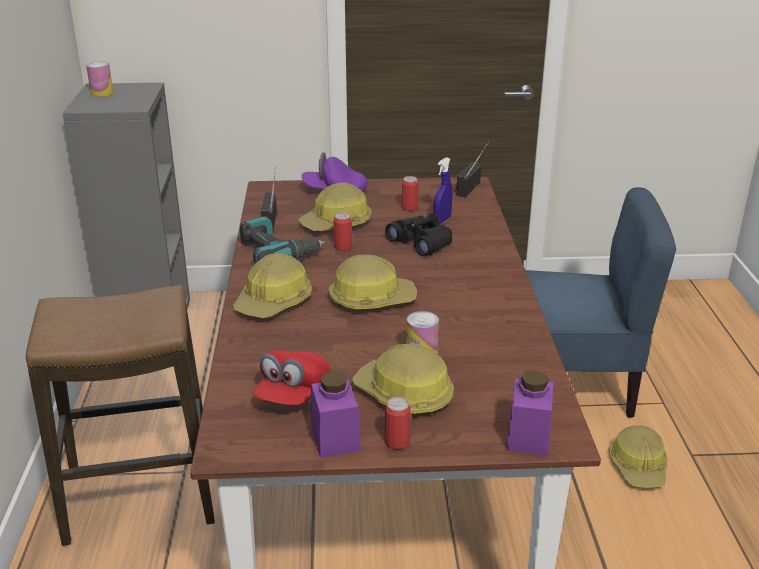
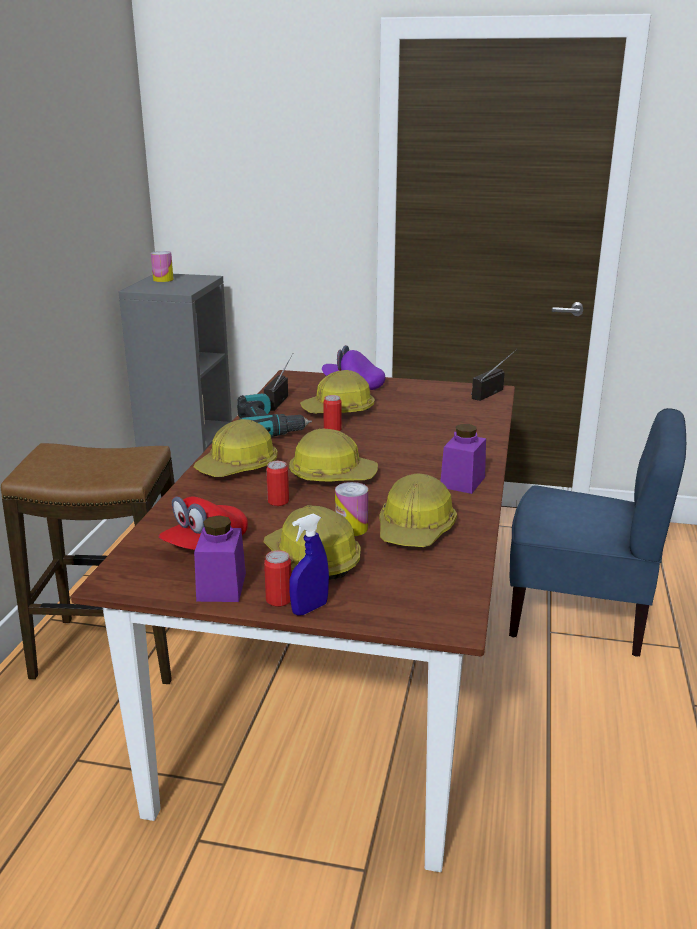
camera: 15 degrees right, 5 degrees down
black binoculars [385,213,452,256] -> none
can [402,176,419,211] -> can moved to [266,461,289,506]
blue spray bottle [433,157,452,224] -> blue spray bottle moved to [289,514,329,616]
purple jar [507,370,553,456] -> purple jar moved to [441,424,486,494]
hard hat [608,425,668,488] -> hard hat moved to [379,474,457,547]

